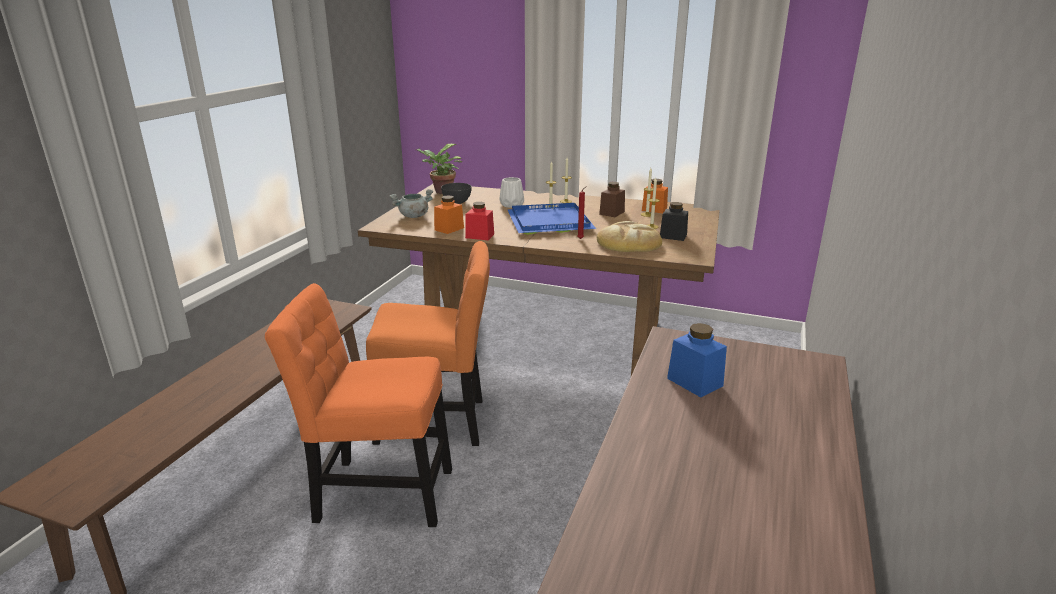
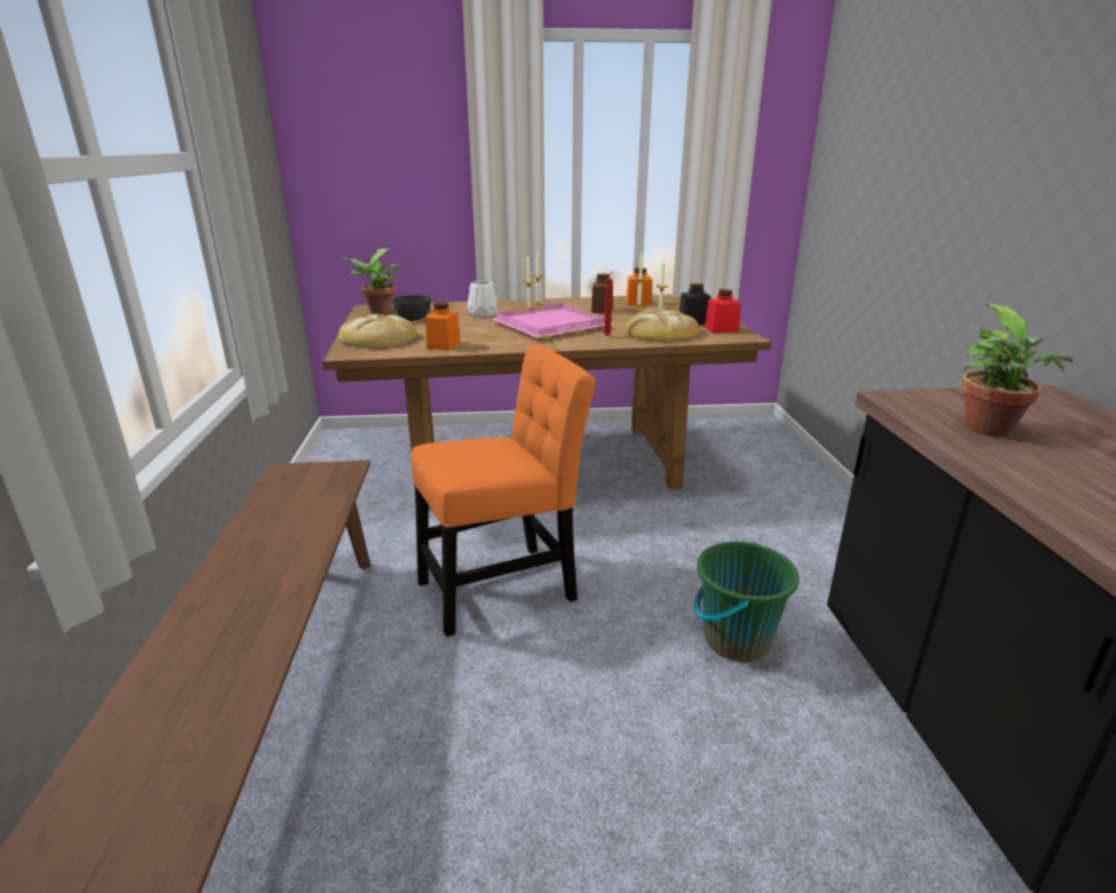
camera: 25 degrees left, 0 degrees up
orange chair [265,283,452,527] -> none
grey cooking pot [389,189,433,218] -> bread [338,315,416,348]
red jar [465,202,494,240] -> red jar moved to [704,289,741,333]
blue tray [508,203,596,235] -> pink tray [489,303,613,340]
blue jar [667,323,727,397] -> potted plant [960,303,1074,437]
none -> green bucket [694,542,799,662]

